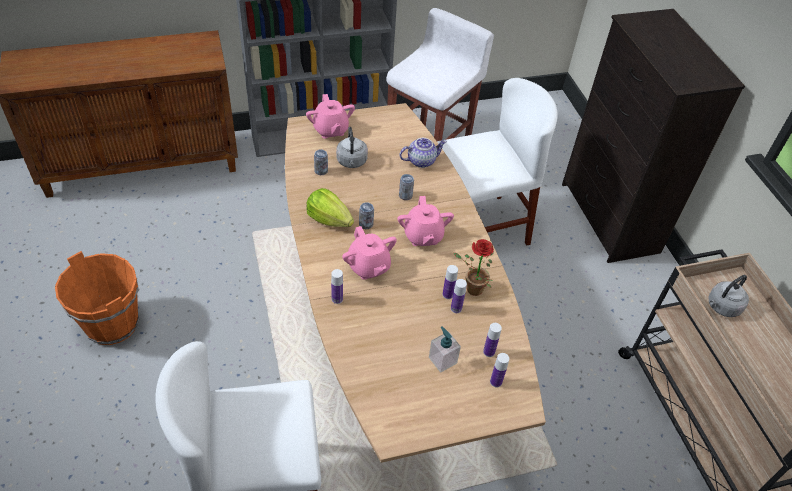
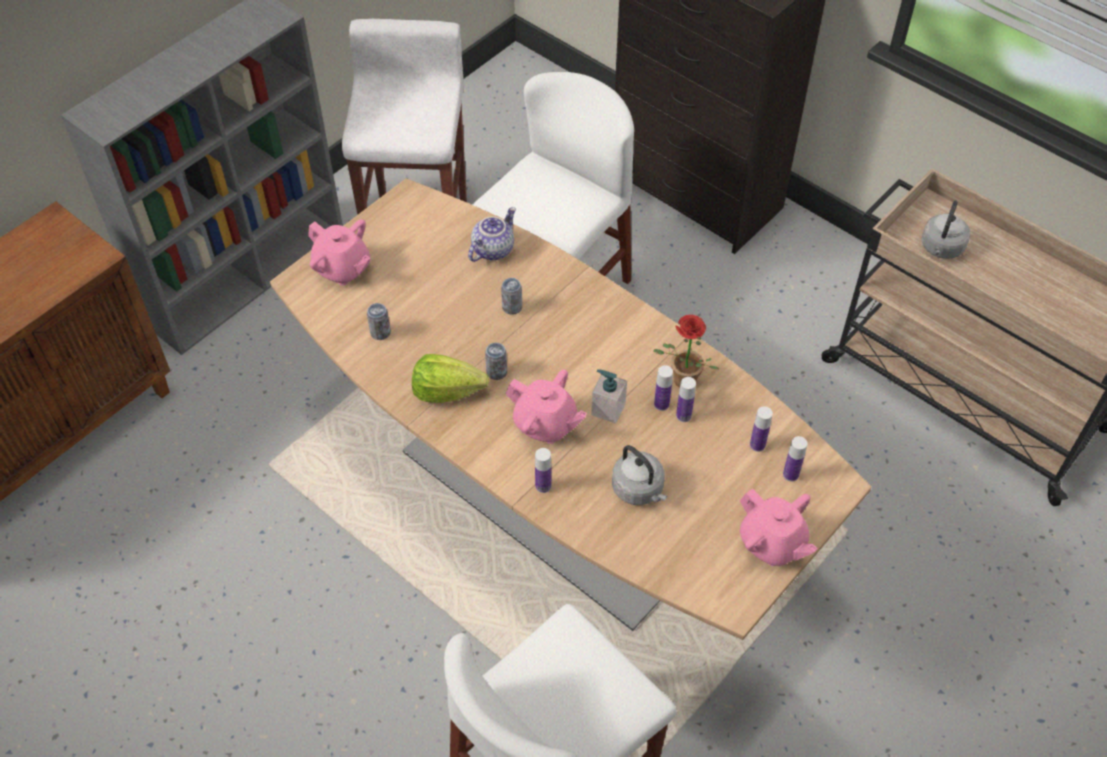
camera: 30 degrees left, 5 degrees up
orange bucket [55,251,139,345] -> none
grey kettle [336,127,368,168] -> grey kettle moved to [612,445,667,505]
pink teapot [397,196,454,246] -> pink teapot moved to [740,488,818,566]
soap dispenser [429,327,461,373] -> soap dispenser moved to [591,369,627,424]

